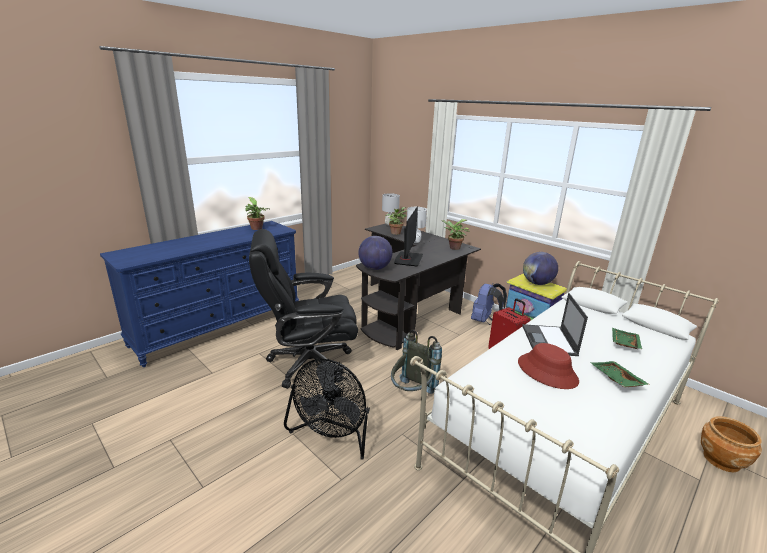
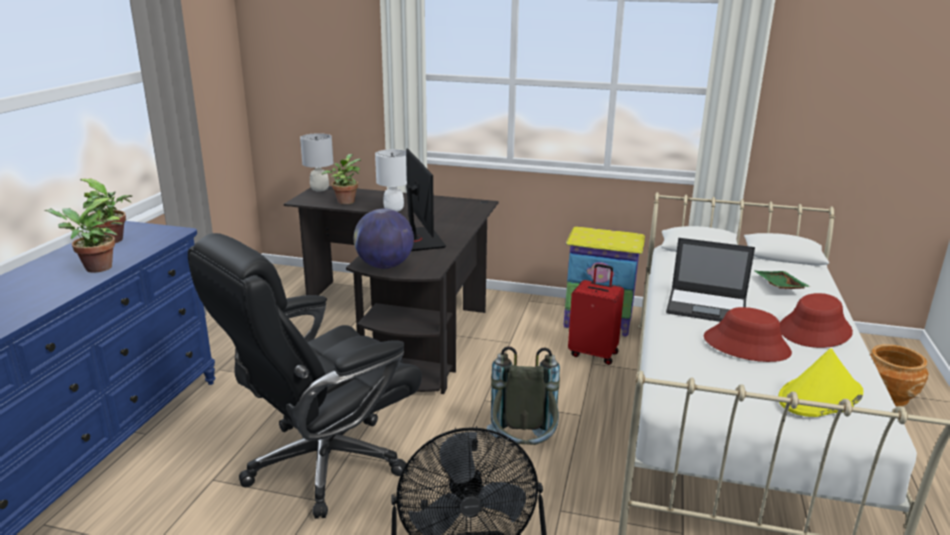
camera: 30 degrees left, 0 degrees up
potted plant [443,219,469,250] -> potted plant moved to [44,198,123,273]
blue backpack [471,283,507,325] -> none
laptop [522,293,588,356] -> laptop turned 45 degrees counterclockwise [666,238,755,322]
globe [523,252,558,285] -> none
green tray [590,361,650,387] -> red hat [780,293,853,348]
none -> yellow hat [778,348,863,417]

